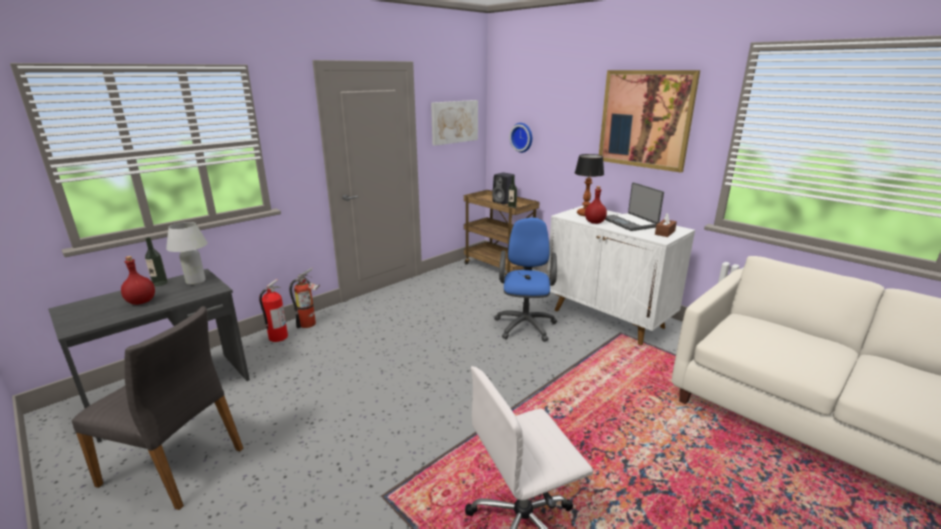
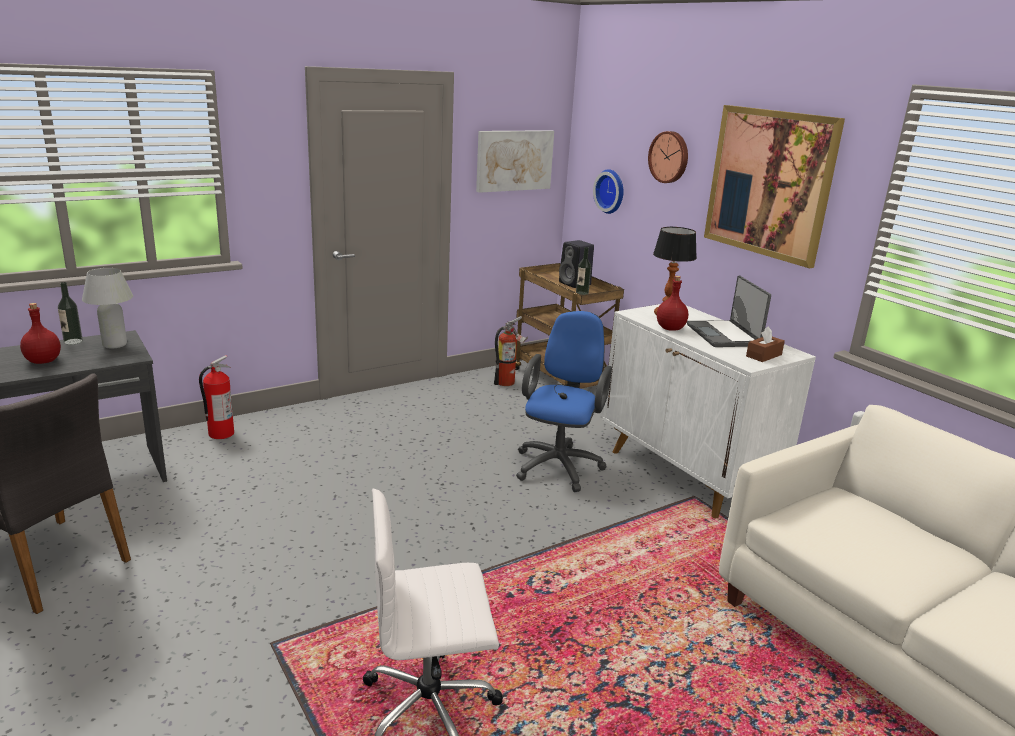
camera: 10 degrees right, 0 degrees up
fire extinguisher [289,268,320,328] -> fire extinguisher moved to [494,316,528,386]
none -> wall clock [648,131,688,183]

